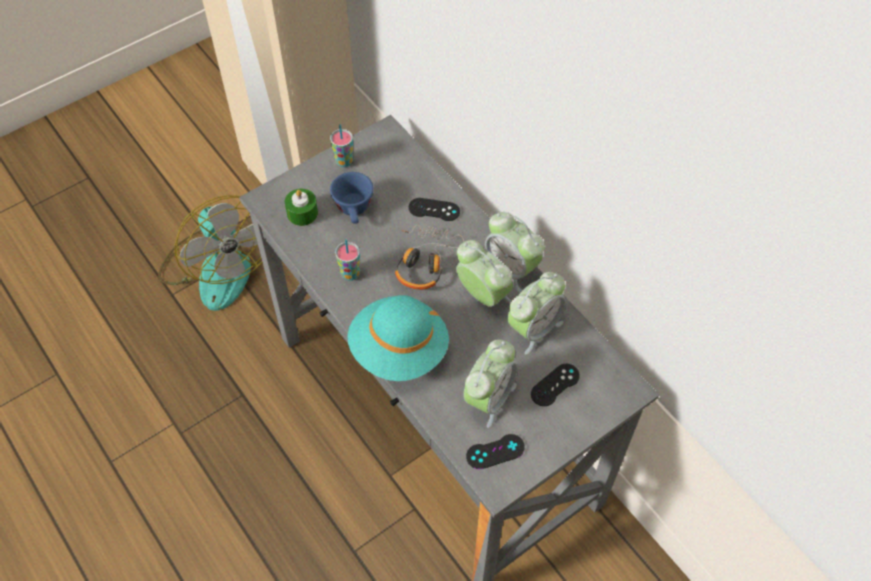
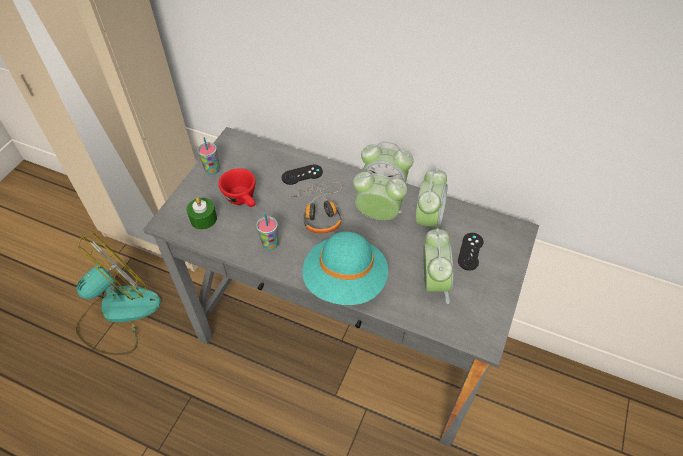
camera: 30 degrees left, 5 degrees down
fan [158,195,262,311] -> fan turned 75 degrees counterclockwise [76,233,161,355]
blue cup [330,172,374,224] -> red cup [218,168,256,207]
black game controller [466,434,525,469] -> none

